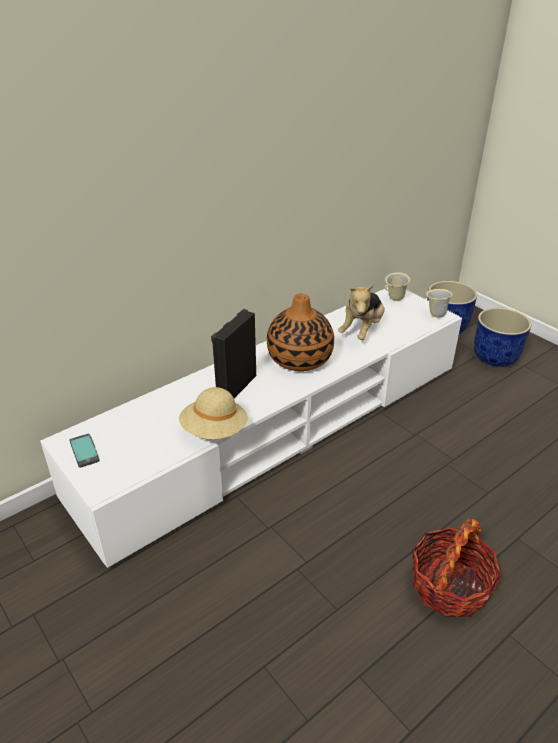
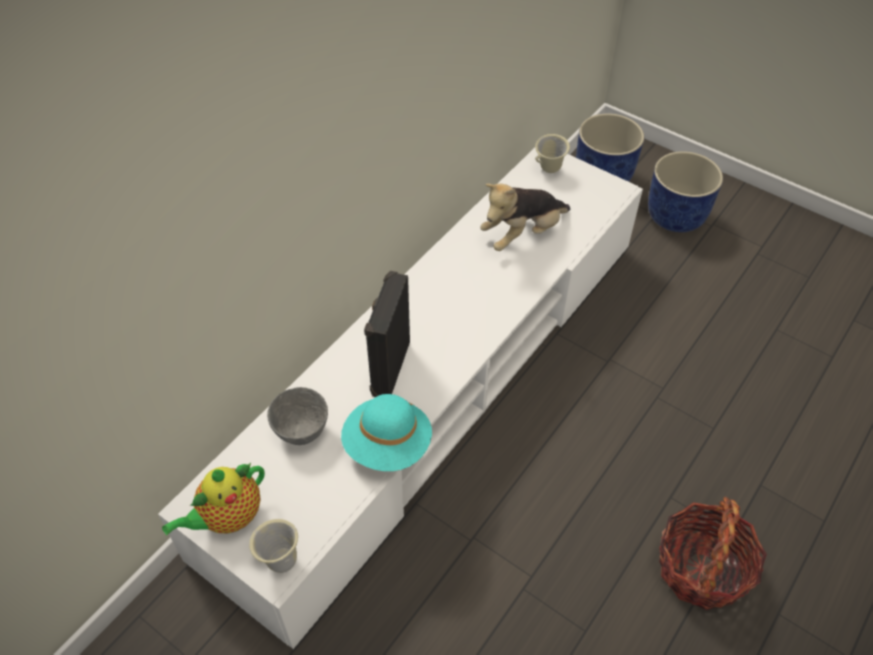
camera: 15 degrees left, 15 degrees up
phone [69,434,100,468] -> teapot [162,463,265,535]
beige hat [179,387,248,439] -> turquoise hat [341,394,432,471]
vase [267,293,334,371] -> none
plush toy [338,284,385,340] -> plush toy turned 45 degrees clockwise [480,183,570,251]
beige mug [426,289,453,318] -> beige mug moved to [249,519,298,573]
none -> grey bowl [267,387,328,445]

